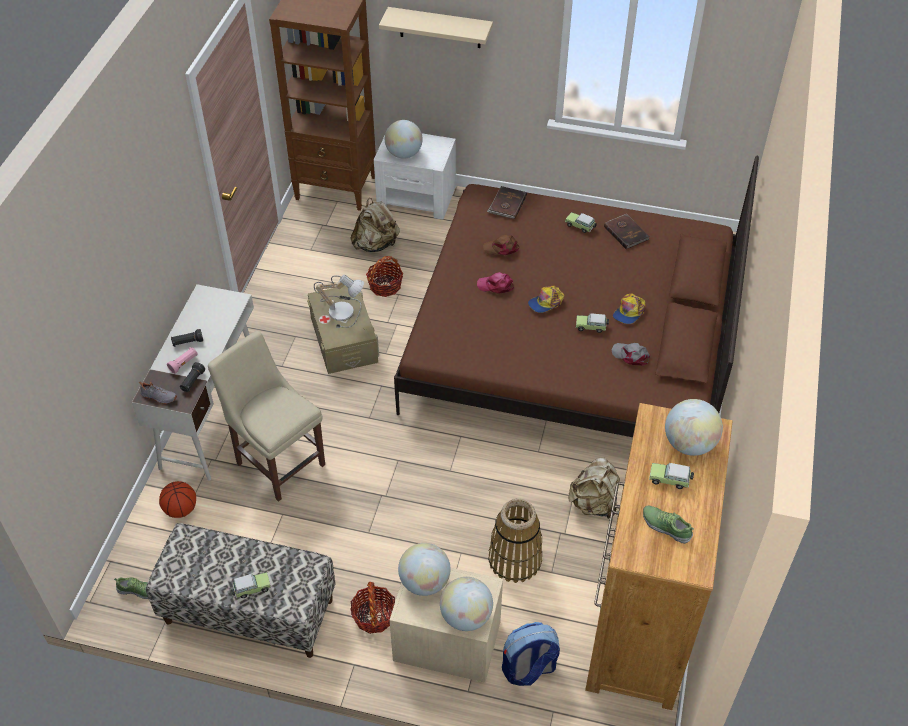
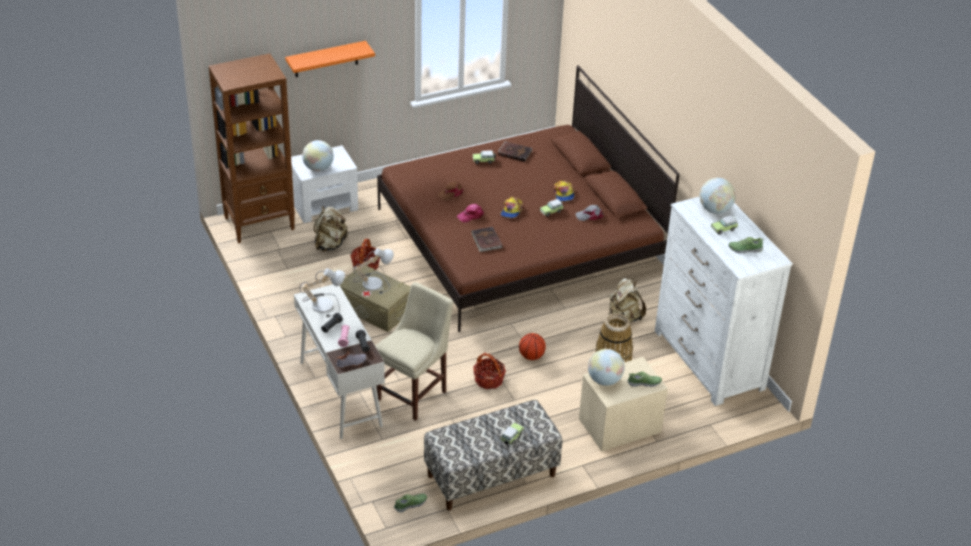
camera: 40 degrees left, 10 degrees down
basketball [159,481,196,518] -> basketball moved to [519,333,546,360]
beige chair [208,331,325,502] -> beige chair turned 120 degrees clockwise [375,282,453,421]
basket [350,582,395,634] -> basket moved to [473,352,506,389]
beige shelf [379,7,493,48] -> orange shelf [285,41,375,77]
globe [440,577,493,631] -> shoe [627,371,662,387]
brown book [487,186,527,219] -> brown book moved to [471,227,503,252]
backpack [502,622,560,686] -> none
brown dresser [585,403,733,710] -> white dresser [655,196,793,406]
none -> table lamp [300,268,345,318]

